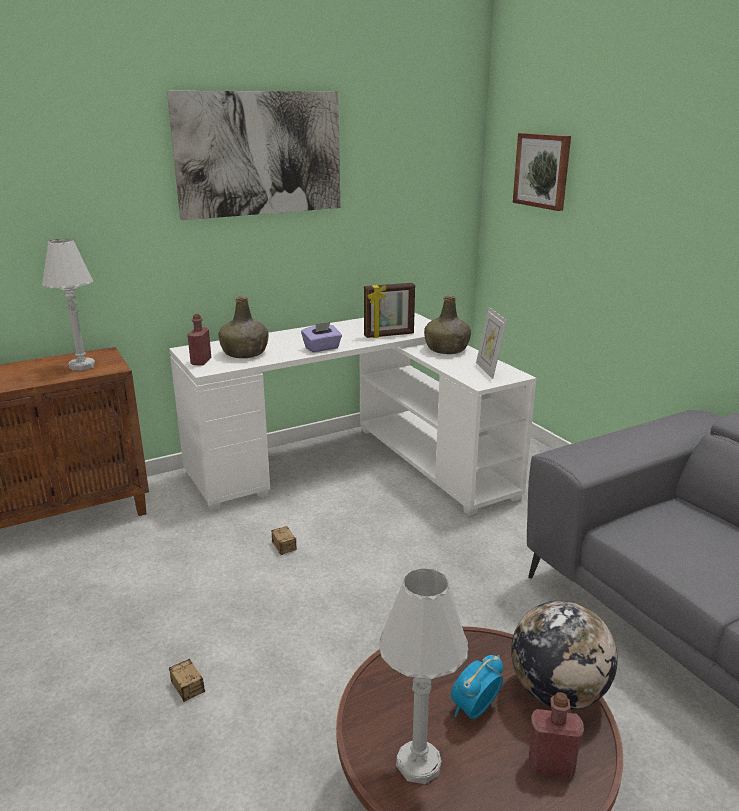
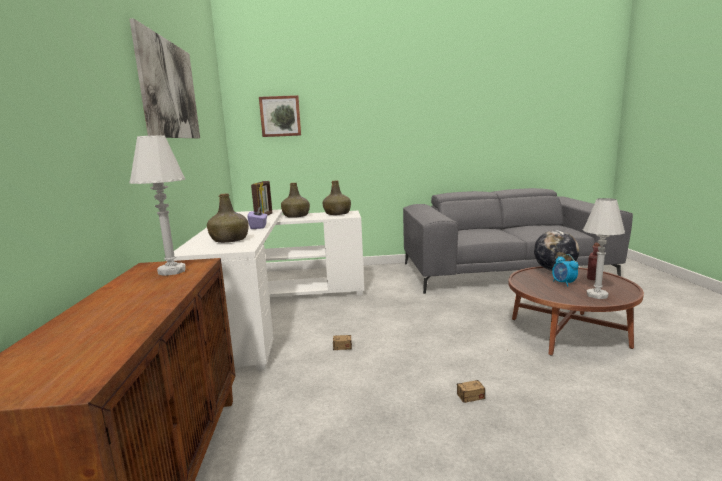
camera: 65 degrees left, 10 degrees down
red bottle [187,314,211,366] -> none
picture frame [476,307,507,379] -> green bottle [323,181,351,215]

